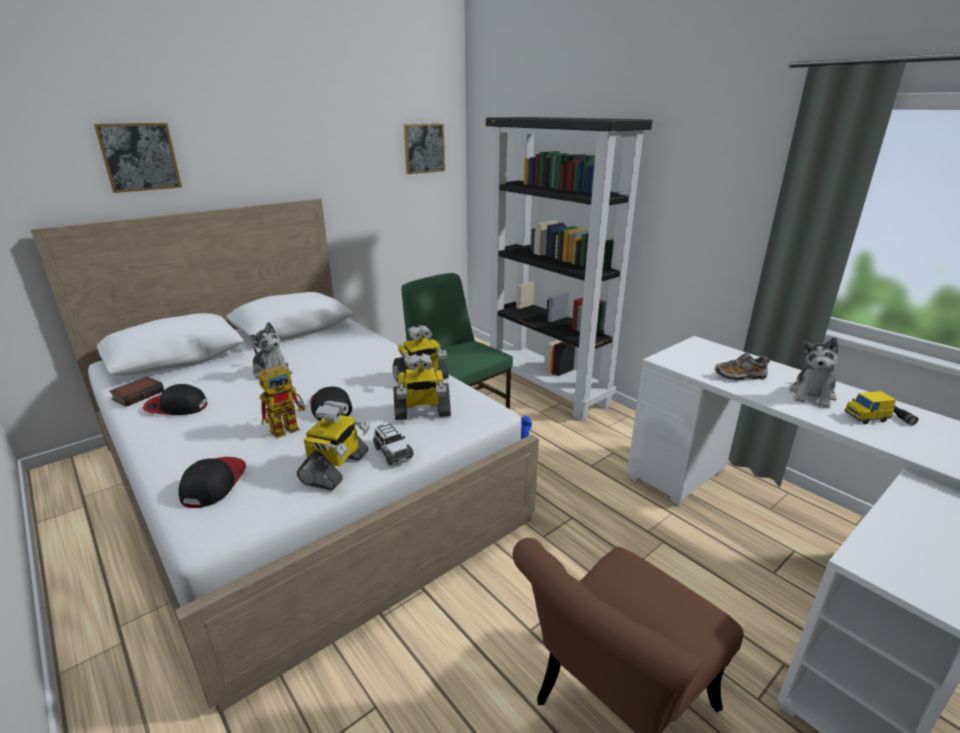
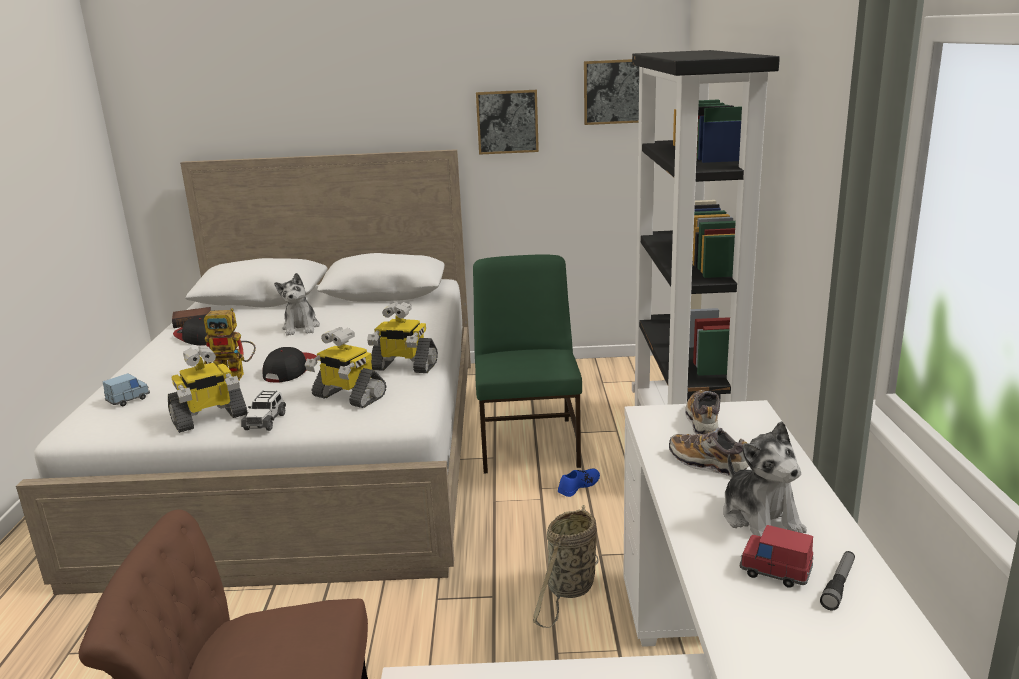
camera: 40 degrees right, 5 degrees down
picture [94,123,182,193] -> picture moved to [476,90,539,155]
cap [178,457,246,508] -> blue toy car [103,373,150,406]
plush toy [789,337,838,408] -> plush toy turned 90 degrees counterclockwise [723,421,807,536]
yellow toy car [844,391,896,424] -> red toy car [740,525,814,588]
none -> basket [533,505,599,628]
none -> shoe [685,390,720,434]

